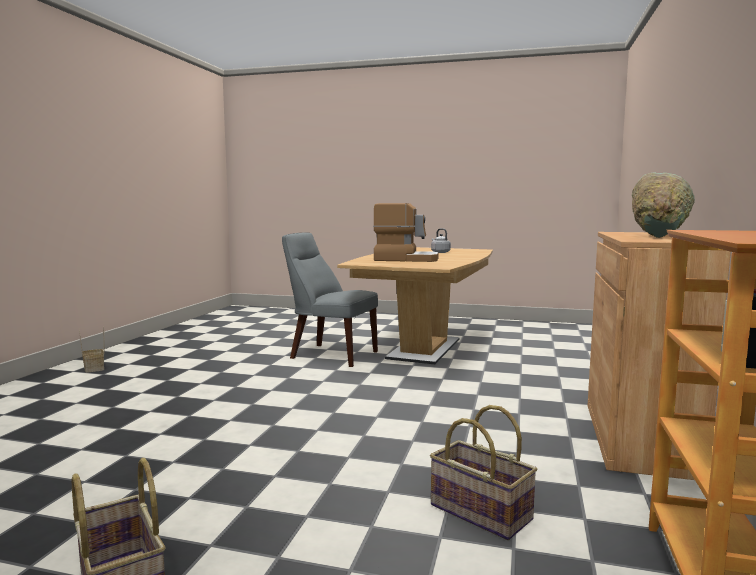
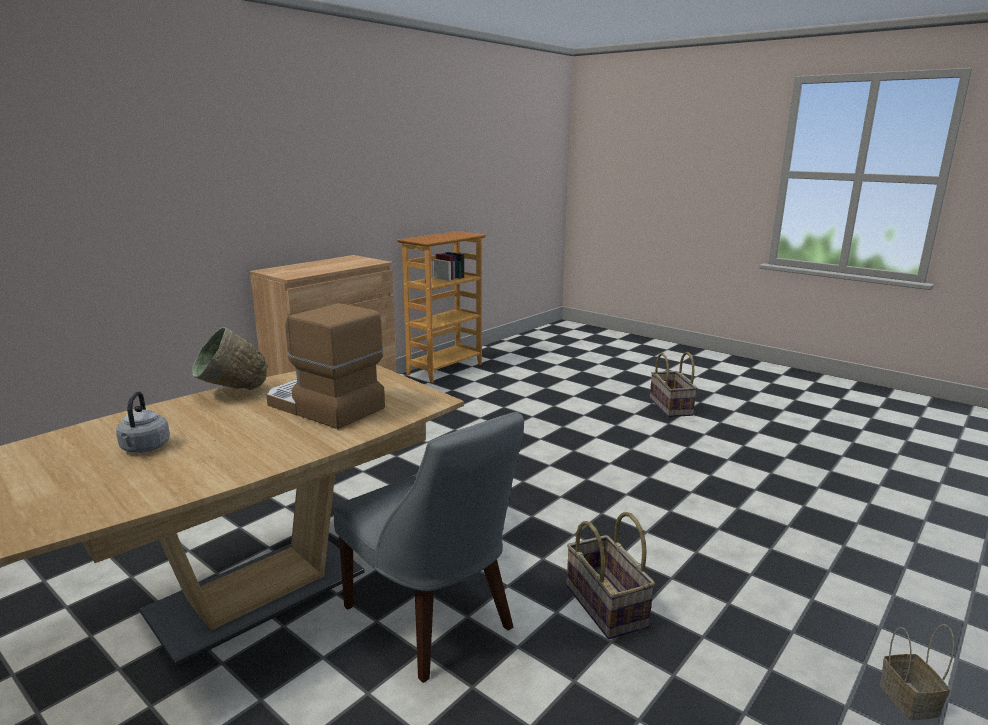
camera: 155 degrees left, 10 degrees up
basket [430,405,537,540] -> basket moved to [567,512,655,639]
green bowl [632,173,695,238] -> green bowl moved to [192,327,268,390]

